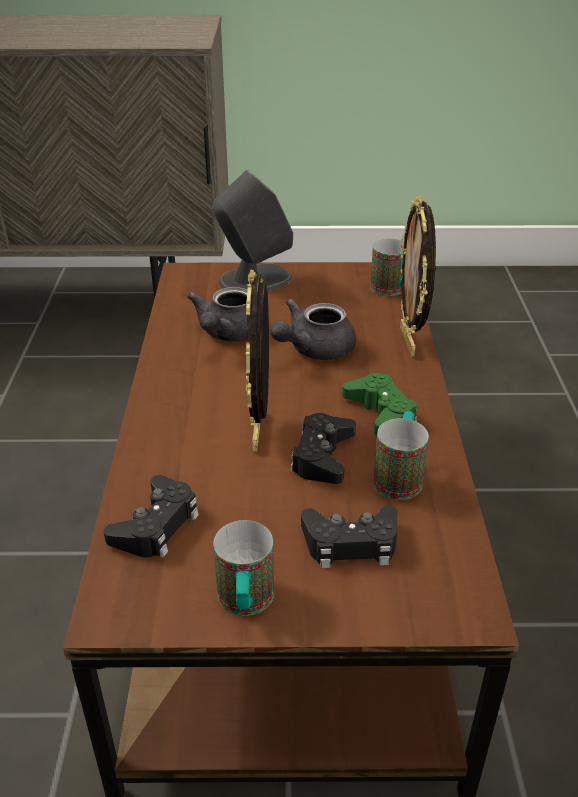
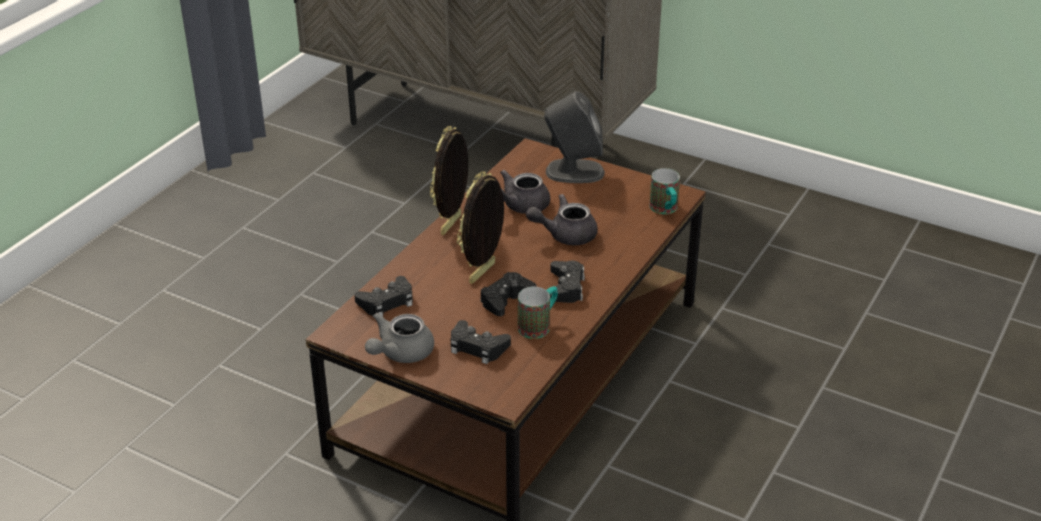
camera: 30 degrees right, 0 degrees up
mug [213,520,274,616] -> grey teapot [365,313,434,363]
green game controller [342,373,417,436] -> black game controller [550,261,585,303]
picture frame [400,196,436,357] -> picture frame moved to [430,126,468,235]

